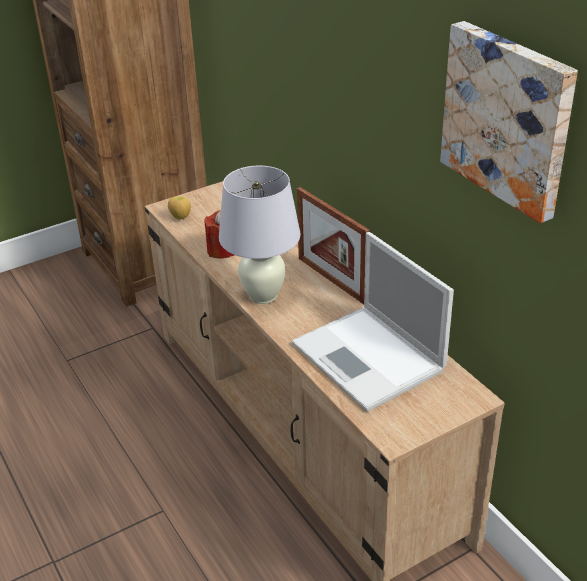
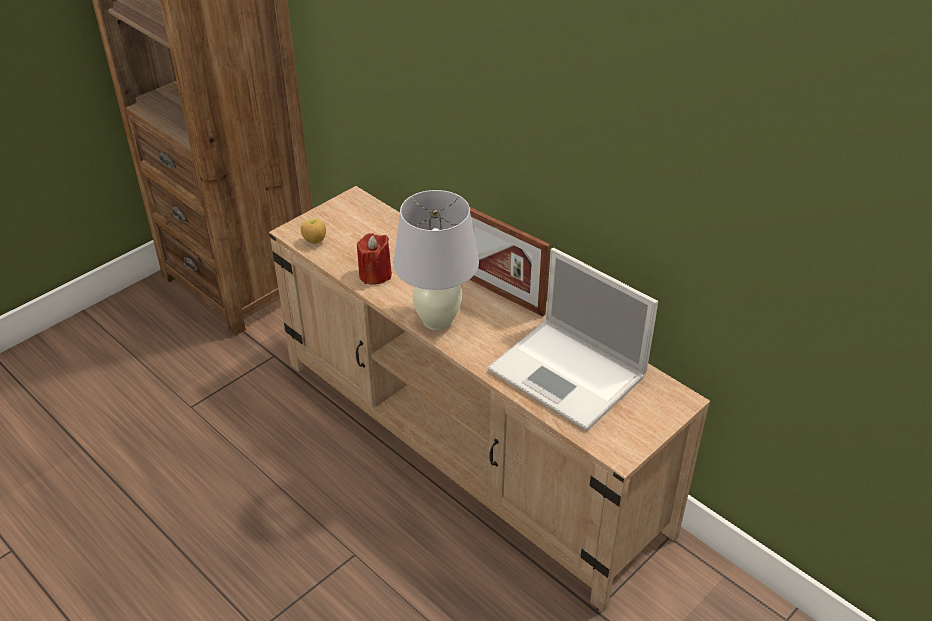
camera: 15 degrees left, 5 degrees up
picture [440,21,578,223] -> none

